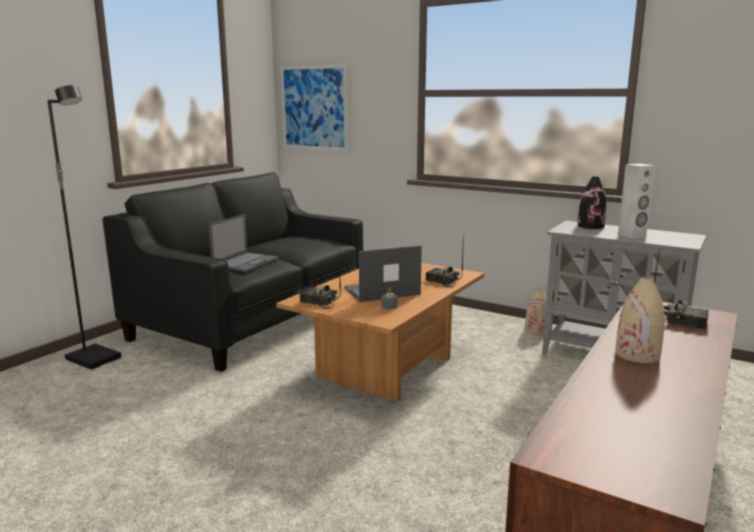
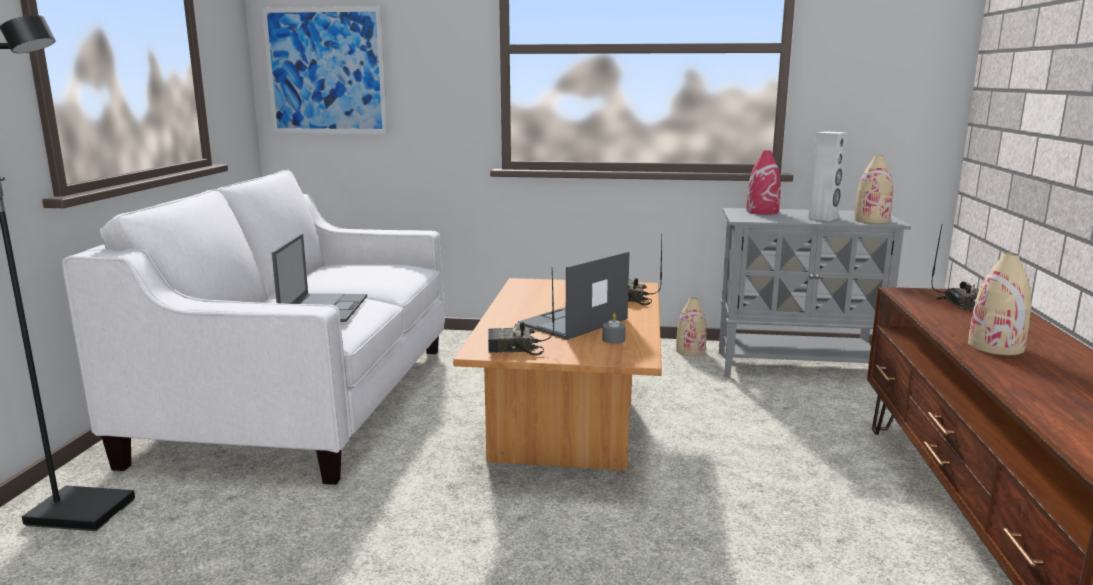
camera: 25 degrees left, 0 degrees up
black sofa [103,172,363,372] -> white sofa [61,169,445,485]
black vase [577,177,606,229] -> red vase [746,150,781,215]
none -> beige vase [854,155,893,224]

